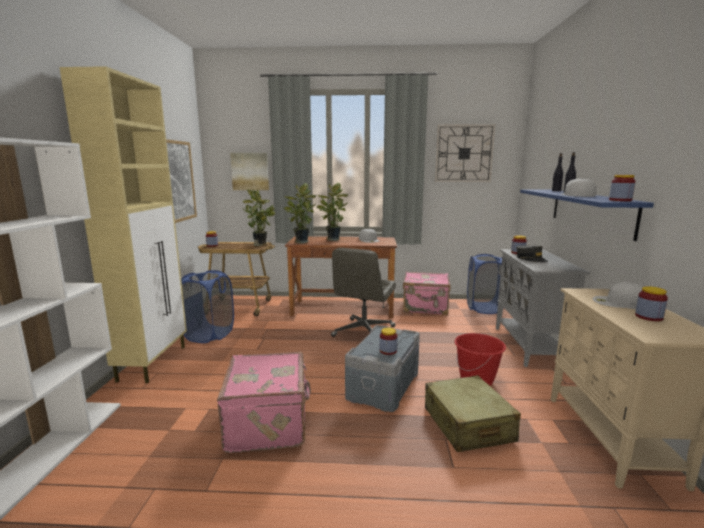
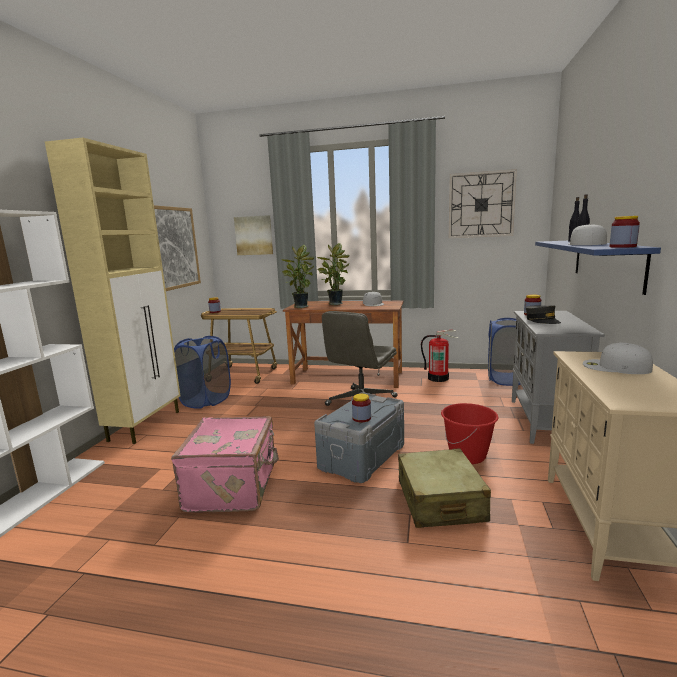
camera: 10 degrees right, 0 degrees up
potted plant [242,189,275,246] -> none
pink suitcase [403,271,451,315] -> fire extinguisher [421,330,458,382]
jar [635,286,668,321] -> none

